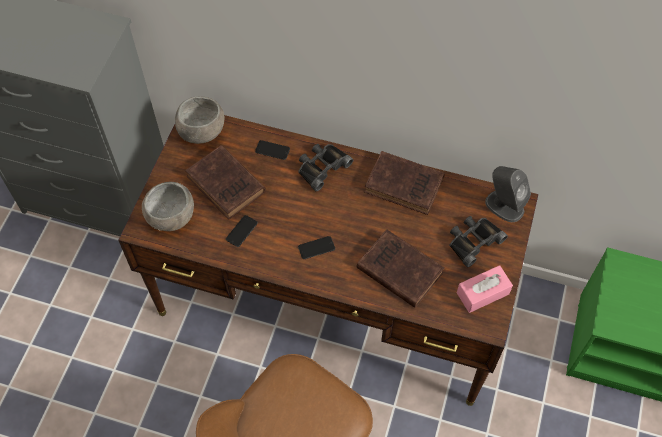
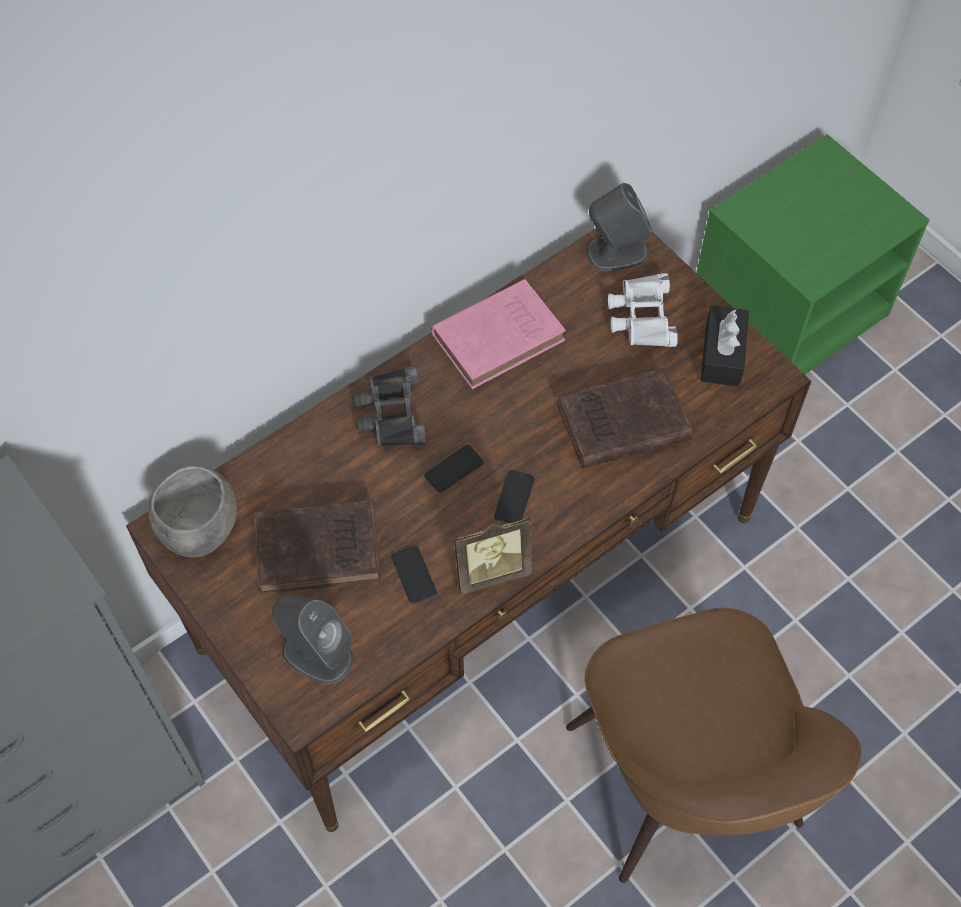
camera: 55 degrees left, 0 degrees up
grey bowl [142,182,194,231] -> grey speaker [272,594,354,684]
phone [255,140,290,160] -> phone moved to [424,445,483,493]
brown book [364,151,445,215] -> pink book [431,279,566,389]
black binoculars [449,216,508,268] -> white binoculars [608,273,678,347]
pink tissue box [457,265,513,313] -> black tissue box [701,305,749,386]
none -> picture frame [454,516,533,595]

